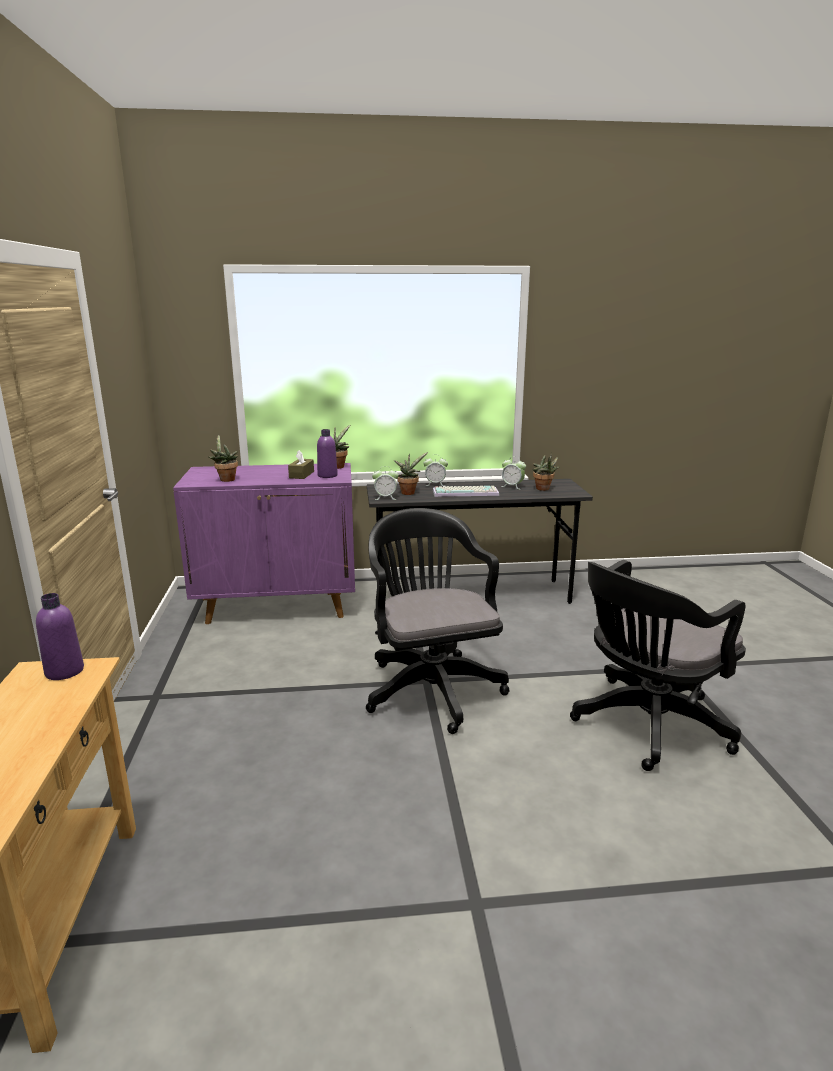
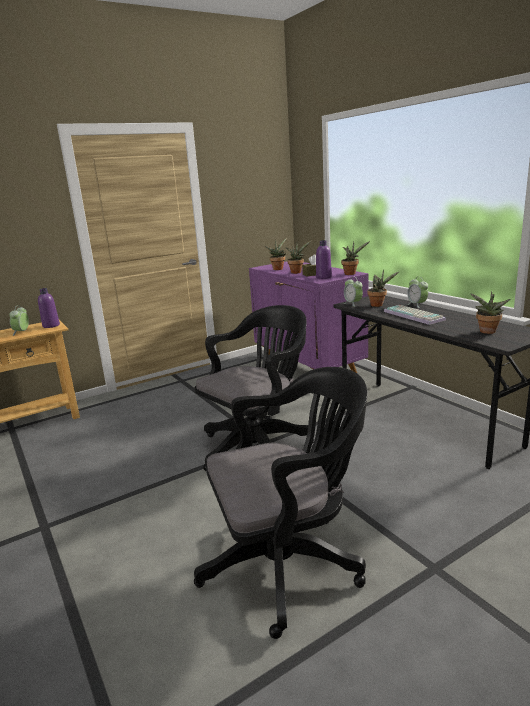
camera: 65 degrees right, 0 degrees up
alarm clock [501,457,526,490] -> alarm clock moved to [9,305,29,336]
black office chair [570,560,746,771] -> black office chair turned 135 degrees clockwise [194,367,368,639]
none -> potted plant [286,240,312,274]

